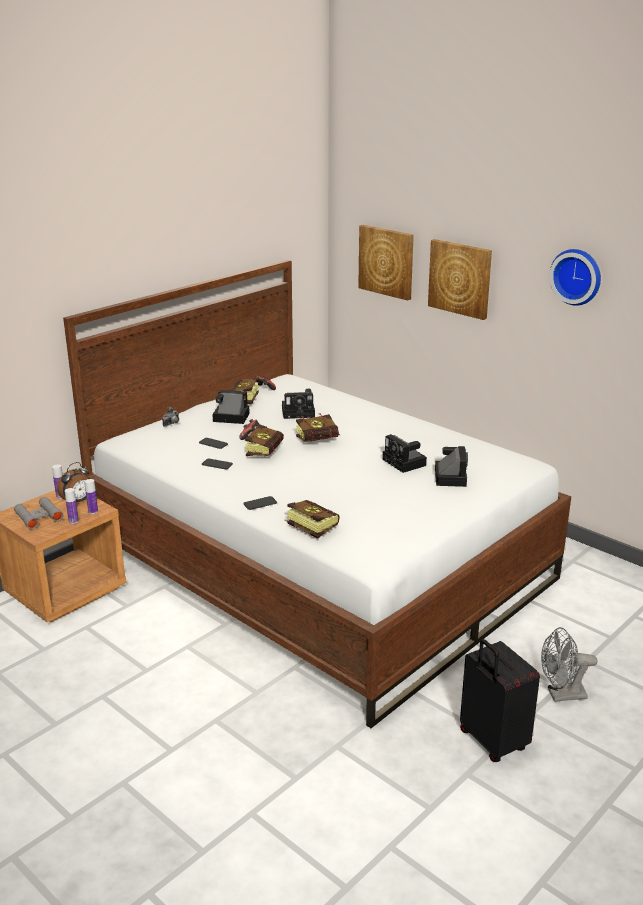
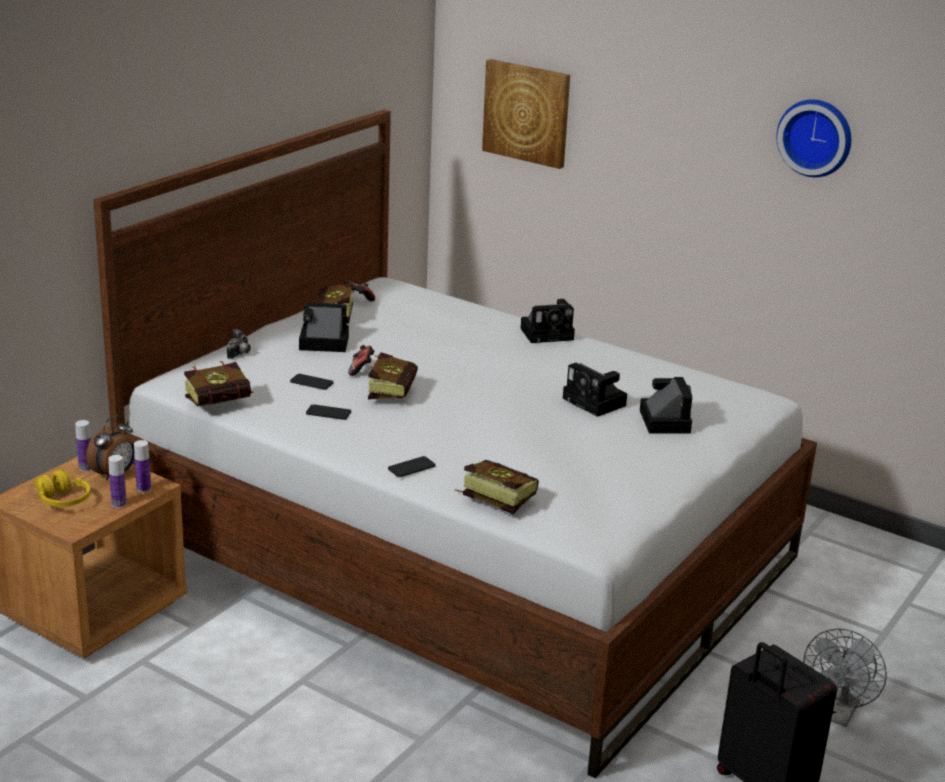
camera: 10 degrees left, 0 degrees up
grey binoculars [14,497,64,530] -> yellow headphones [35,470,90,507]
camera [282,389,315,419] -> camera moved to [520,299,575,343]
book [296,413,340,442] -> book moved to [184,361,254,406]
picture [428,239,492,320] -> none
grey fan [541,627,598,702] -> grey fan turned 45 degrees counterclockwise [803,628,887,727]

